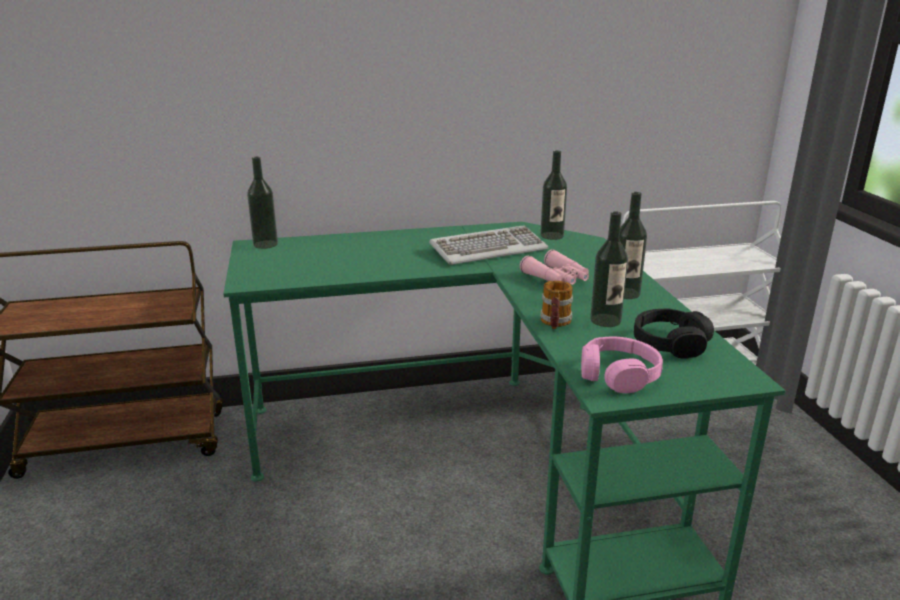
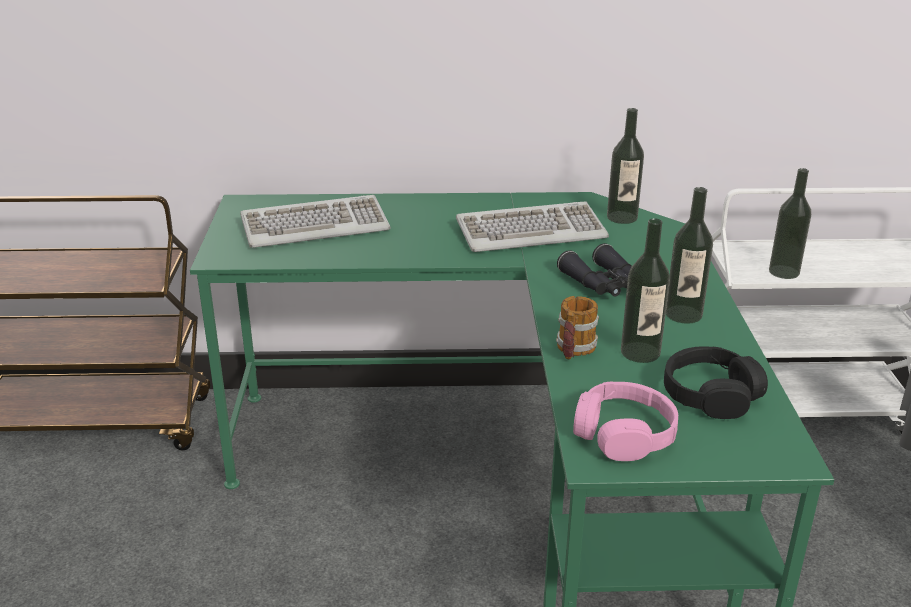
camera: 10 degrees right, 5 degrees up
bottle [247,157,278,249] -> bottle moved to [769,168,811,279]
pink binoculars [520,249,589,285] -> black binoculars [557,243,632,297]
none -> keyboard [240,195,391,248]

